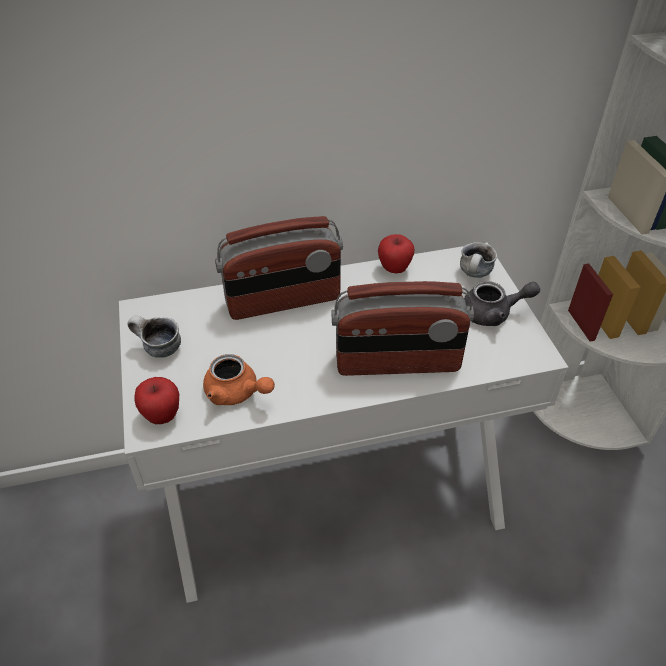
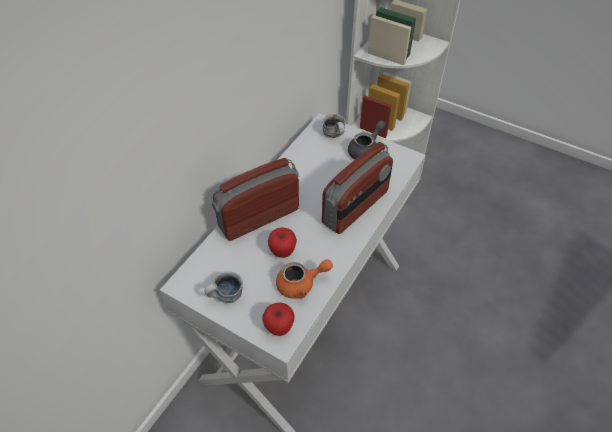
camera: 45 degrees left, 5 degrees up
radio [215,216,343,320] -> radio turned 150 degrees counterclockwise [212,158,299,241]
apple [378,234,415,273] -> apple moved to [268,227,297,258]

